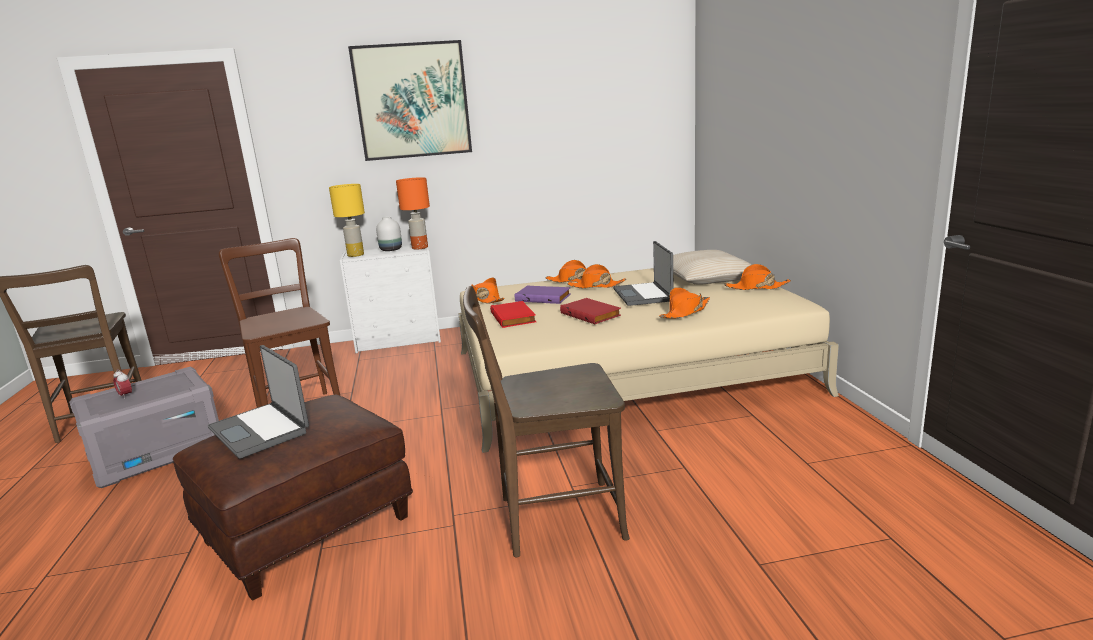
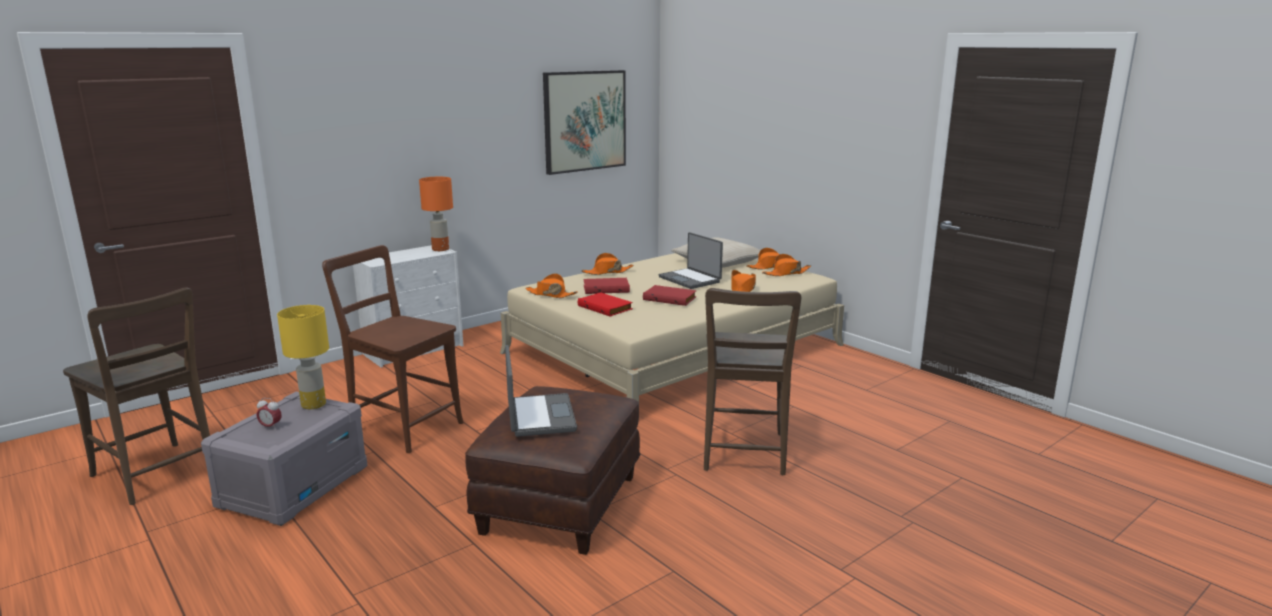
camera: 30 degrees left, 0 degrees up
laptop [208,345,309,459] -> laptop turned 120 degrees counterclockwise [505,345,577,437]
yellow table lamp [329,184,365,257] -> yellow table lamp moved to [277,305,329,409]
picture [348,40,472,161] -> picture moved to [543,70,626,175]
white vase [376,217,402,251] -> none
brown chair [463,286,630,557] -> brown chair turned 45 degrees counterclockwise [704,288,801,475]
purple book [515,286,571,304] -> red book [583,278,630,294]
orange hat [567,264,626,288] -> orange hat moved to [762,254,811,276]

